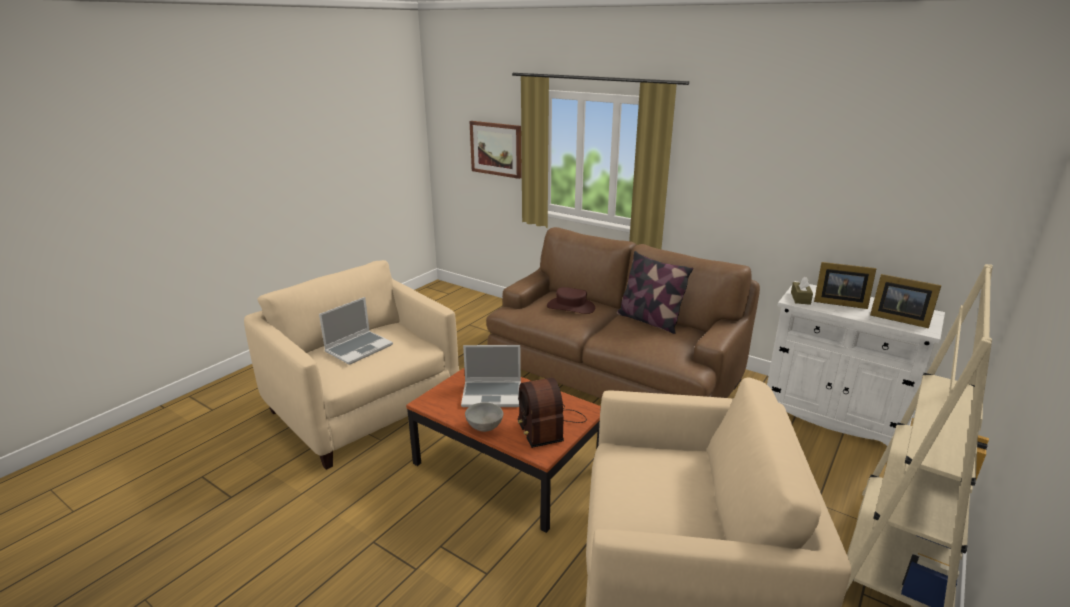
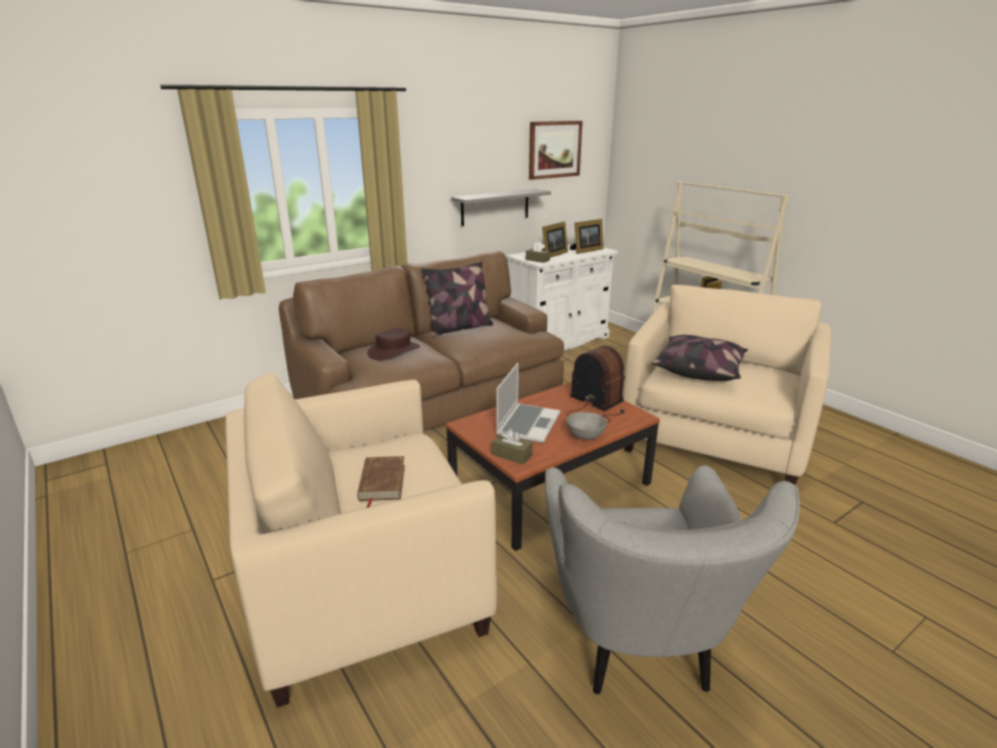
camera: 70 degrees left, 0 degrees up
laptop [319,297,393,365] -> brown book [357,456,405,508]
picture [470,121,522,179] -> picture moved to [529,121,583,180]
radio [518,377,587,448] -> radio turned 135 degrees counterclockwise [567,346,625,423]
none -> grey shelf [451,189,551,226]
none -> brown tissue box [492,429,533,464]
none -> grey armchair [545,465,800,695]
none -> pillow [651,335,748,381]

